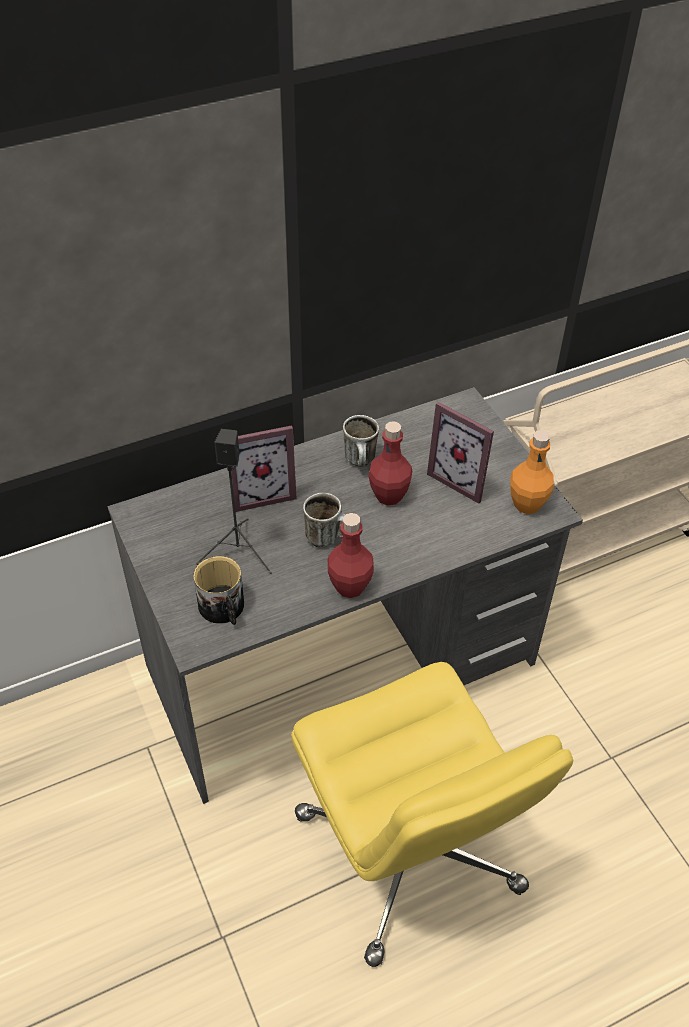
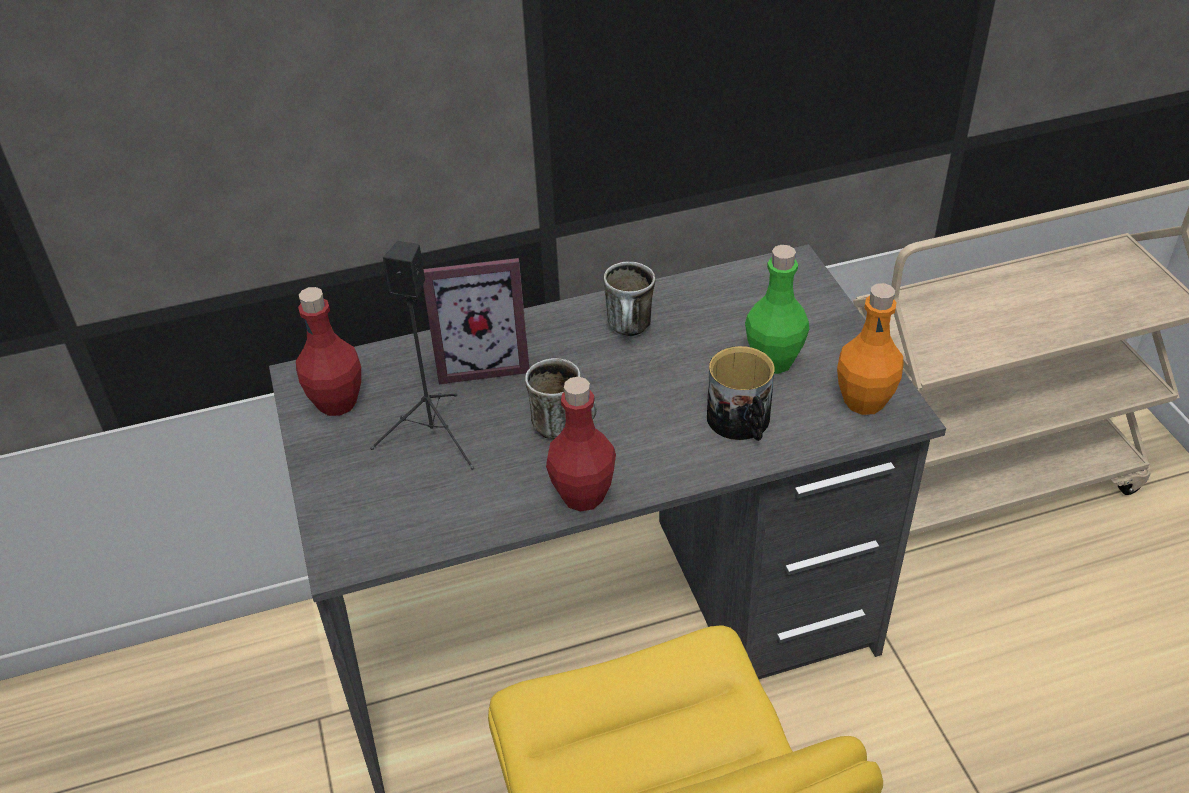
camera: 10 degrees right, 5 degrees down
mug [193,556,244,625] -> mug moved to [707,346,775,441]
red bottle [368,421,412,505] -> red bottle moved to [296,287,361,416]
picture frame [427,402,494,504] -> green bottle [745,245,809,374]

